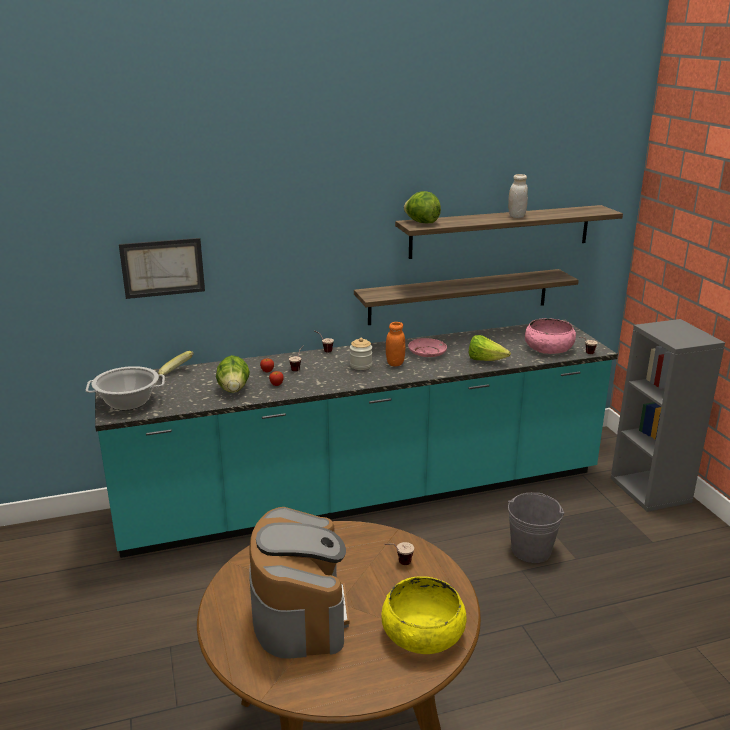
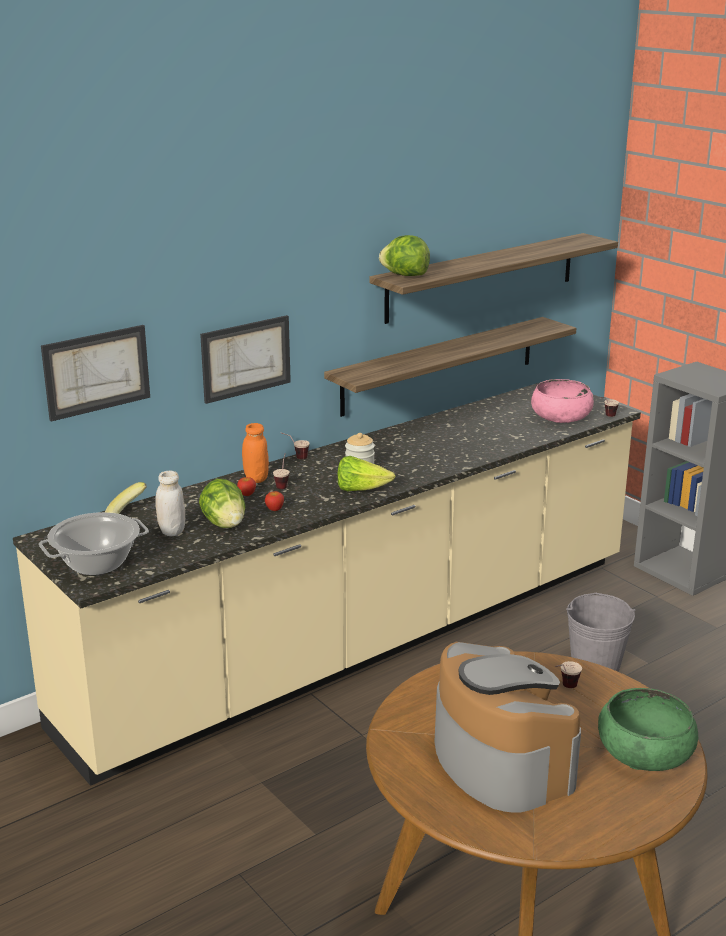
camera: 20 degrees left, 0 degrees up
turquoise counter [95,320,618,558] -> beige counter [13,379,641,786]
yellow bowl [381,576,466,654] -> green bowl [598,688,698,771]
orange jar [386,322,405,366] -> orange jar moved to [242,423,269,483]
pink plate [408,338,447,357] -> none
lettuce [468,335,511,361] -> lettuce moved to [338,456,395,491]
white jar [508,174,528,218] -> white jar moved to [155,471,185,536]
none -> picture [200,315,291,404]

